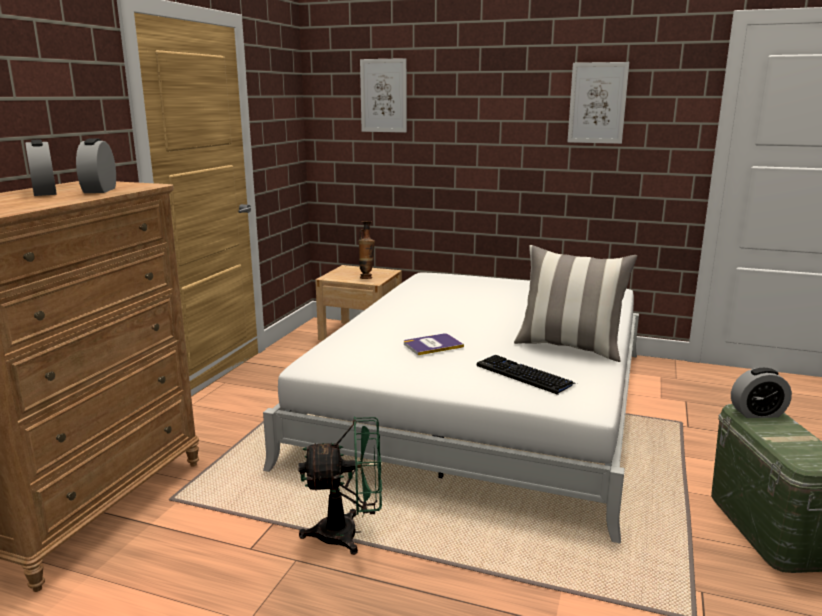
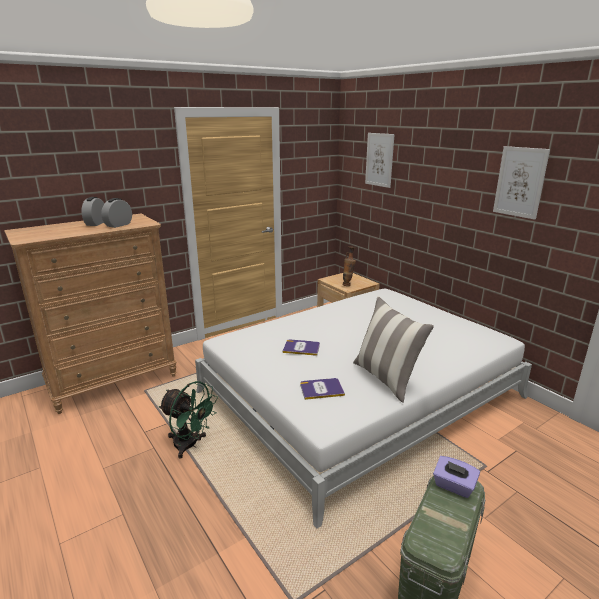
camera: 35 degrees right, 5 degrees up
keyboard [477,355,577,395] -> book [300,378,345,400]
alarm clock [731,368,792,418] -> purple tissue box [433,456,480,498]

